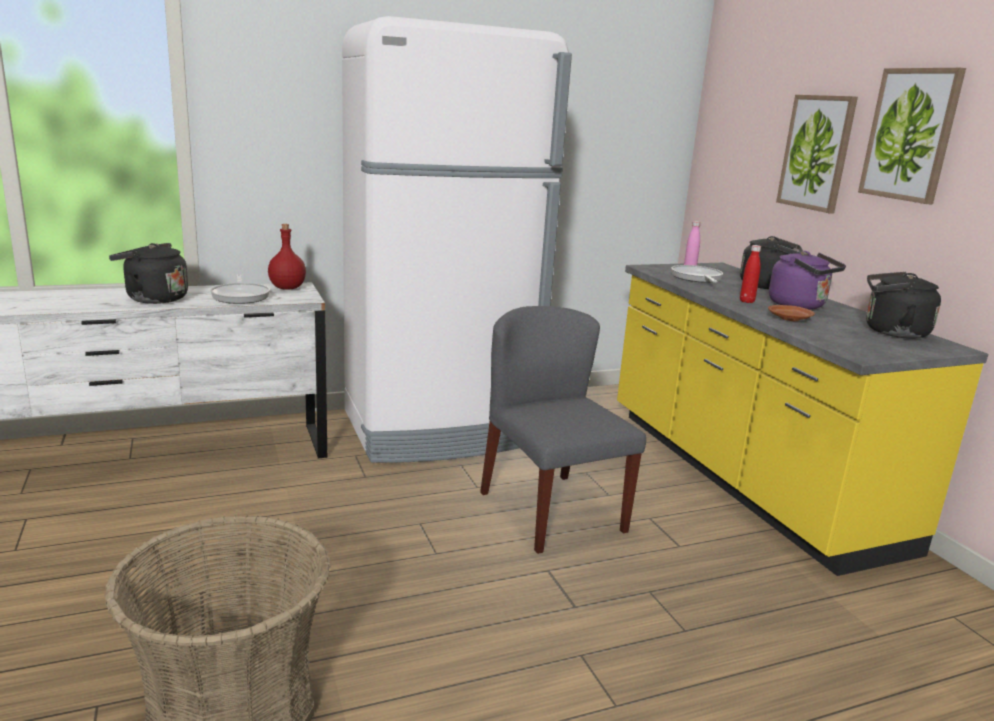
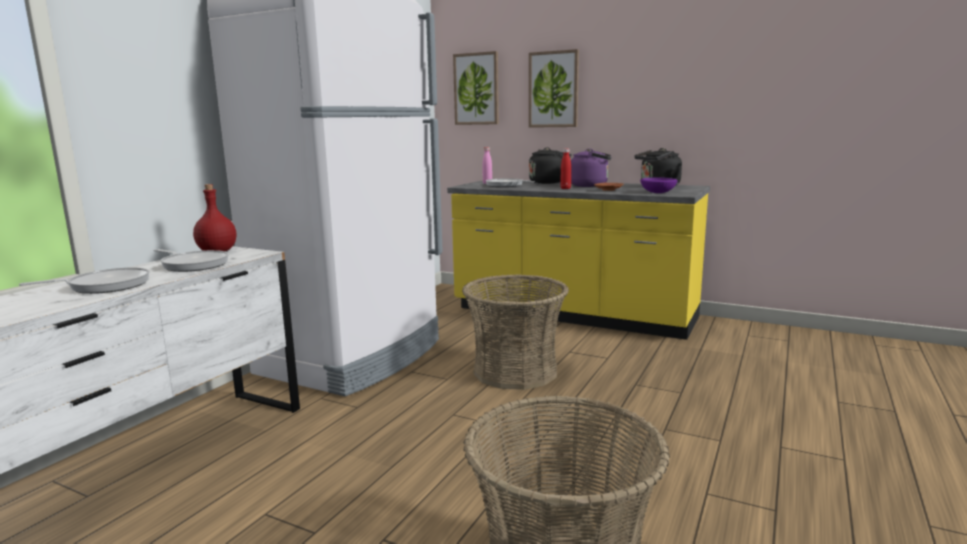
camera: 40 degrees left, 5 degrees down
black kettle [109,243,188,304] -> frying pan [19,267,150,294]
grey chair [480,306,646,554] -> basket [462,274,569,390]
picture [858,68,966,204] -> picture moved to [453,51,499,125]
none -> purple bowl [640,177,678,193]

